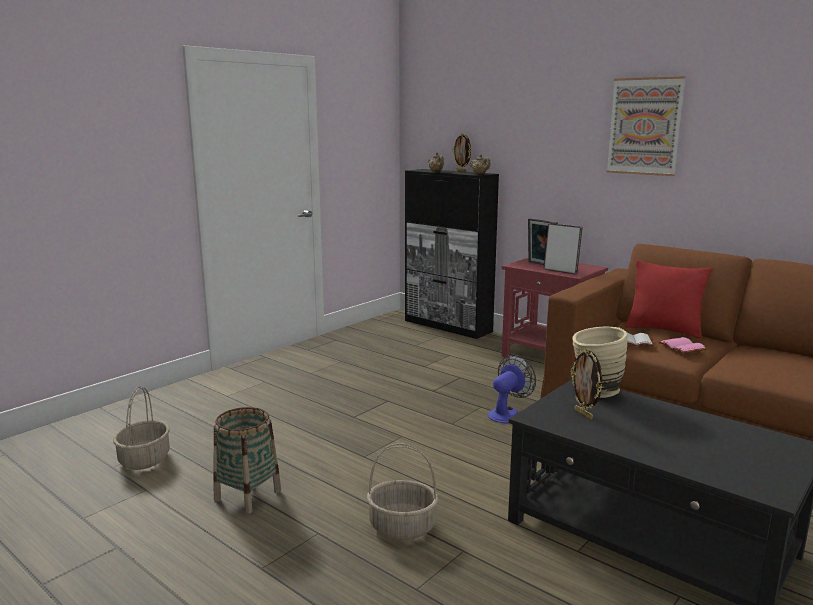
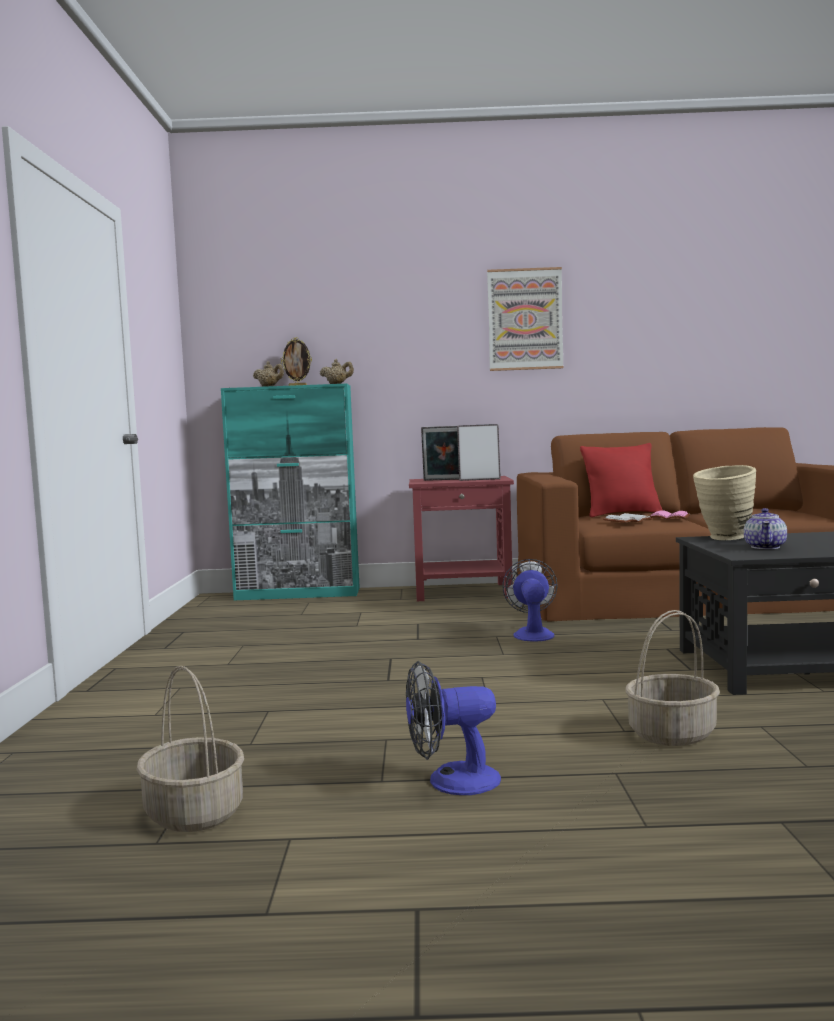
camera: 40 degrees left, 10 degrees down
basket [213,407,281,514] -> fan [406,661,501,795]
black cabinet [405,169,499,339] -> turquoise cabinet [221,384,360,600]
picture frame [571,348,602,420] -> teapot [744,508,787,549]

